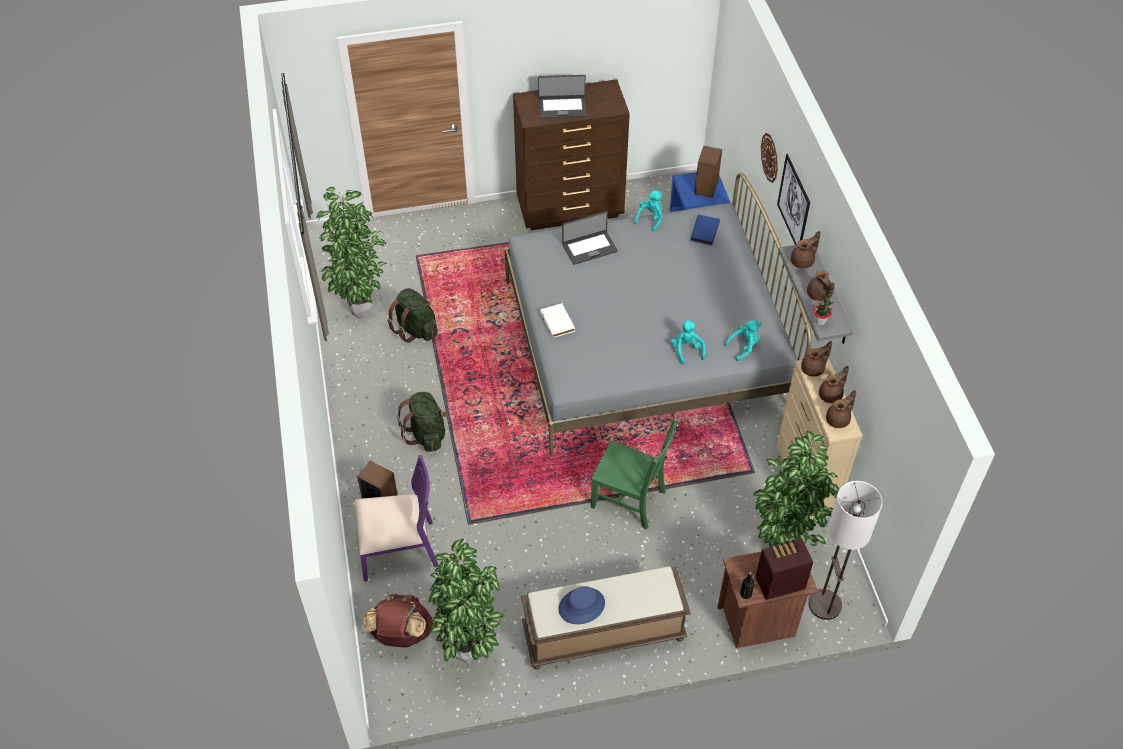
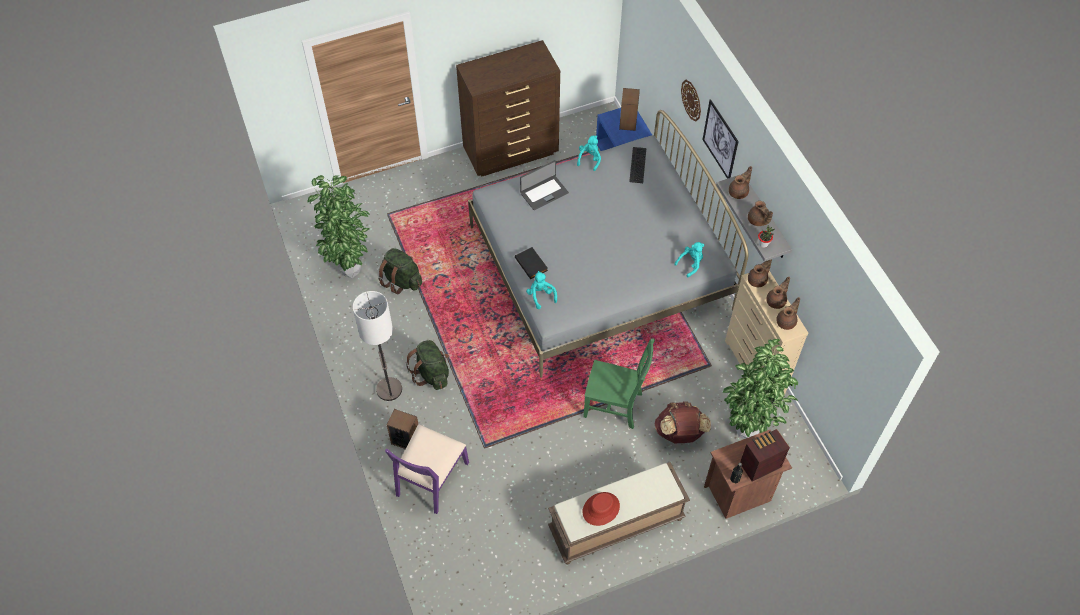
camera: 10 degrees left, 5 degrees up
purple chair [355,455,438,582] -> purple chair turned 135 degrees clockwise [385,424,469,514]
brown backpack [362,594,434,648] -> brown backpack moved to [655,401,711,443]
potted plant [429,539,505,664] -> none
laptop [538,75,587,119] -> none
white book [540,303,575,338] -> black book [515,247,548,279]
blue hat [559,586,605,624] -> red hat [582,492,620,526]
turquoise plush toy [670,319,706,364] -> turquoise plush toy moved to [526,271,557,309]
blue book [690,214,720,246] -> keyboard [629,147,646,183]
floor lamp [809,481,883,620] -> floor lamp moved to [353,291,402,401]

